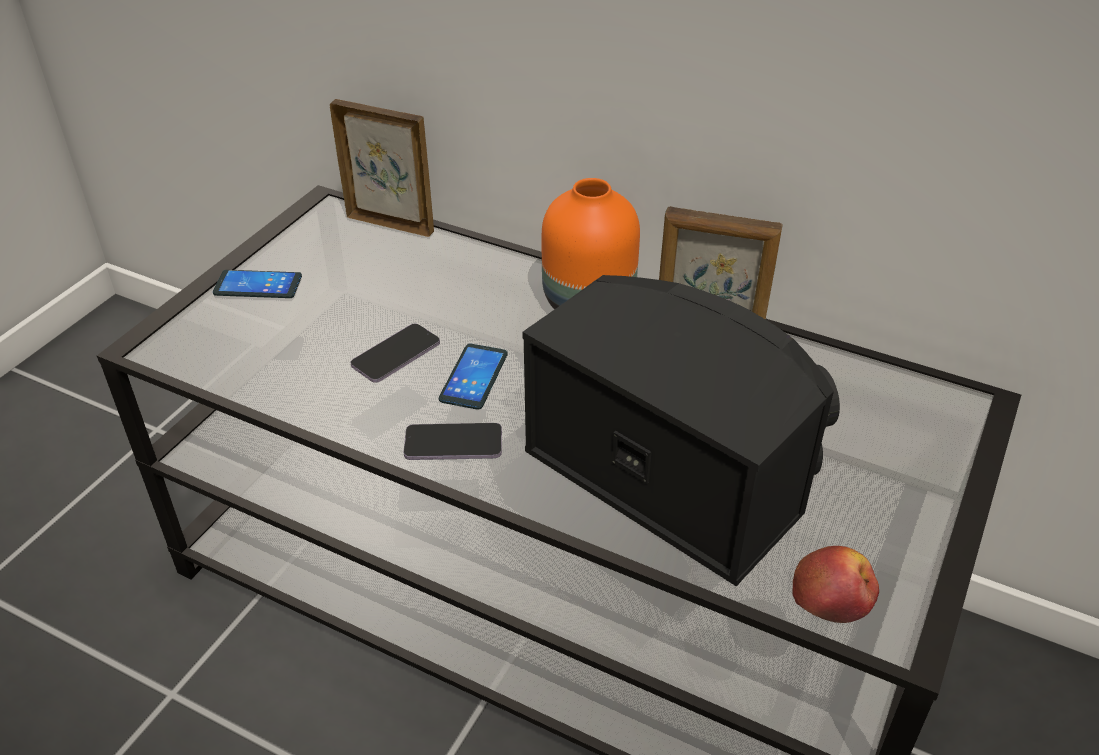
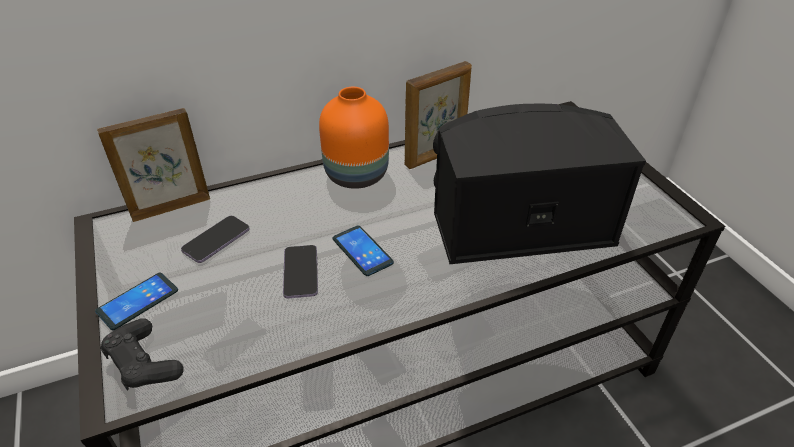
camera: 50 degrees left, 0 degrees up
phone [404,423,502,460] -> phone moved to [181,216,250,263]
apple [792,546,879,623] -> none
none -> black game controller [101,318,184,391]

